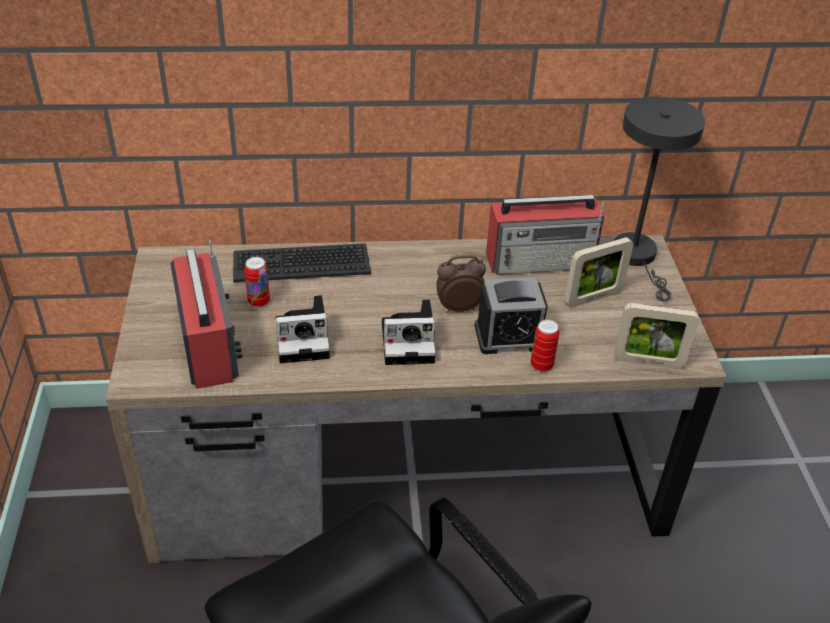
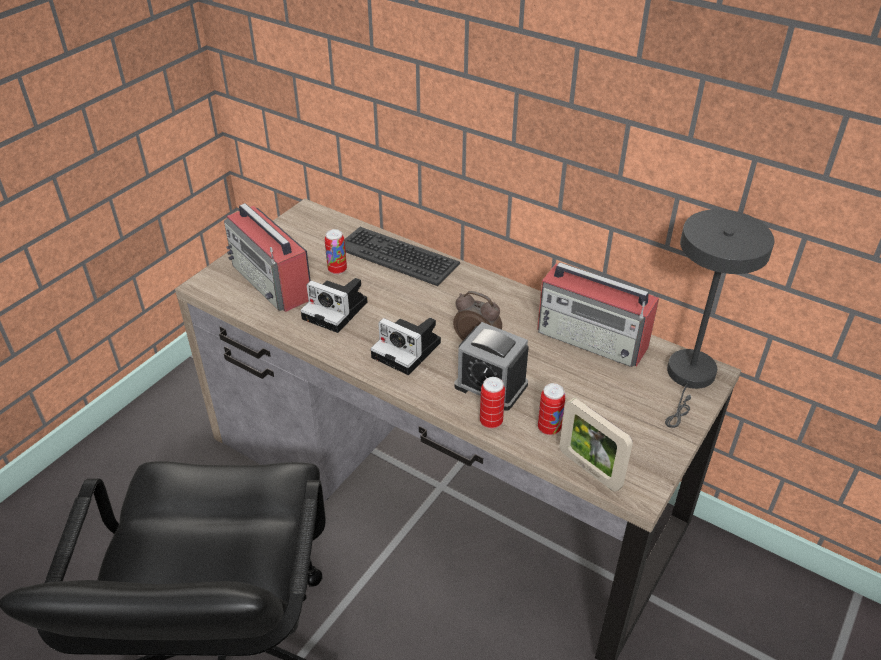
camera: 40 degrees right, 0 degrees up
radio [170,240,242,389] -> radio turned 120 degrees clockwise [224,203,311,312]
picture frame [565,237,633,308] -> none
none -> can [538,383,566,435]

